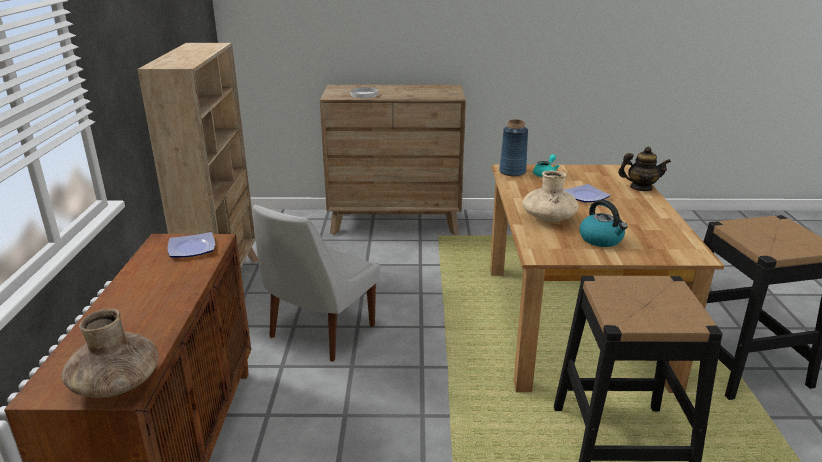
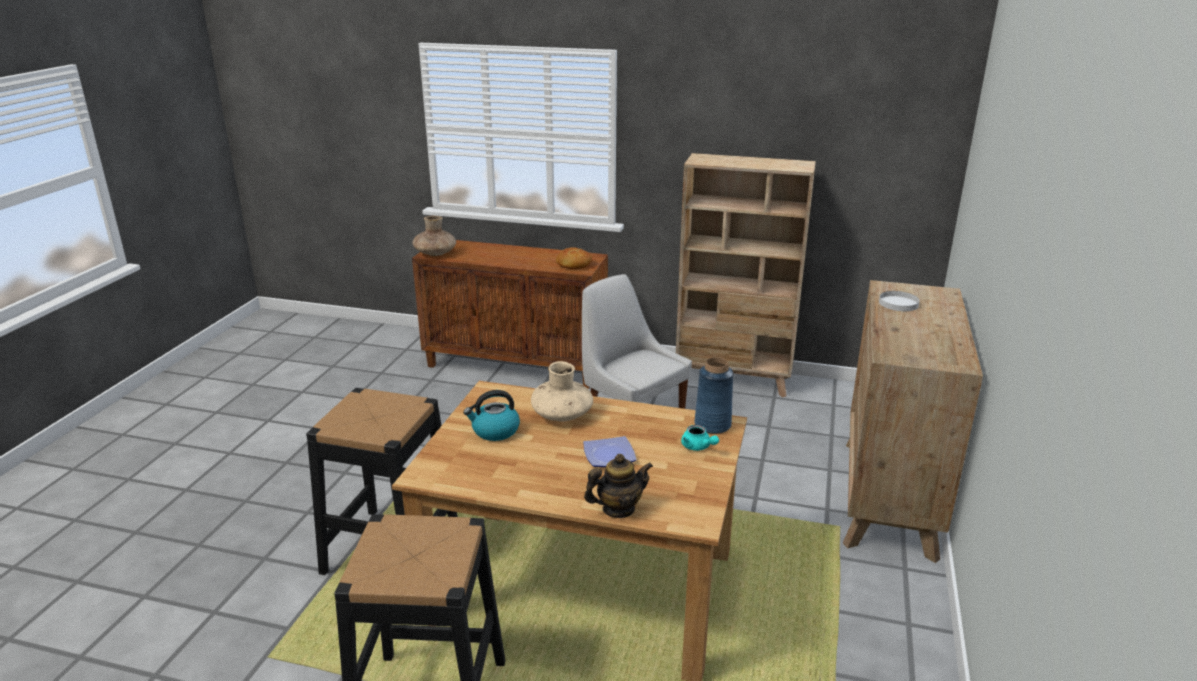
camera: 105 degrees right, 0 degrees up
plate [168,232,215,258] -> bread [556,247,592,269]
teapot [618,147,671,191] -> teapot turned 135 degrees counterclockwise [584,454,653,518]

